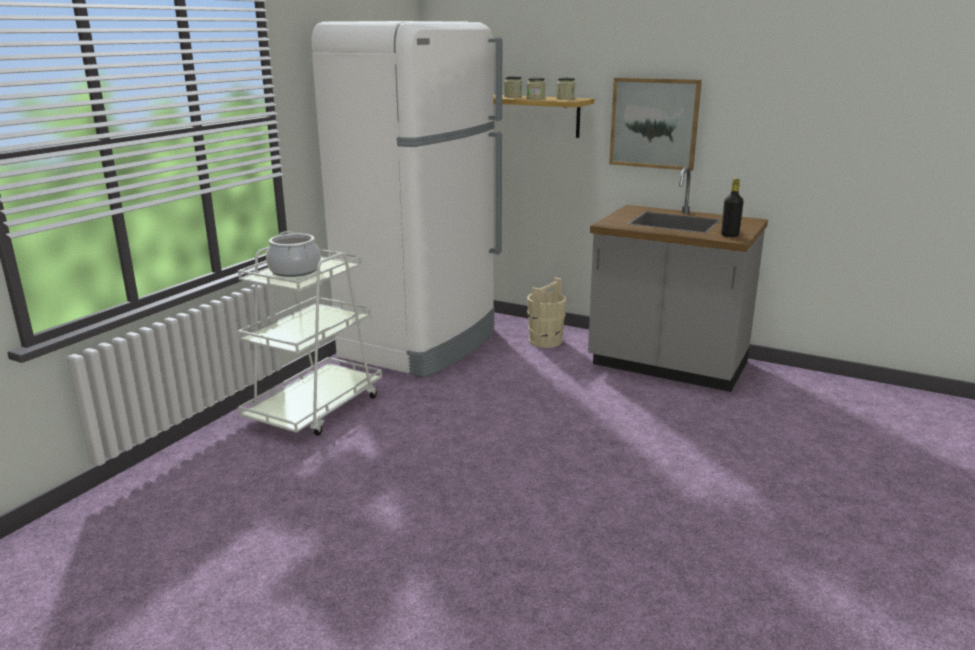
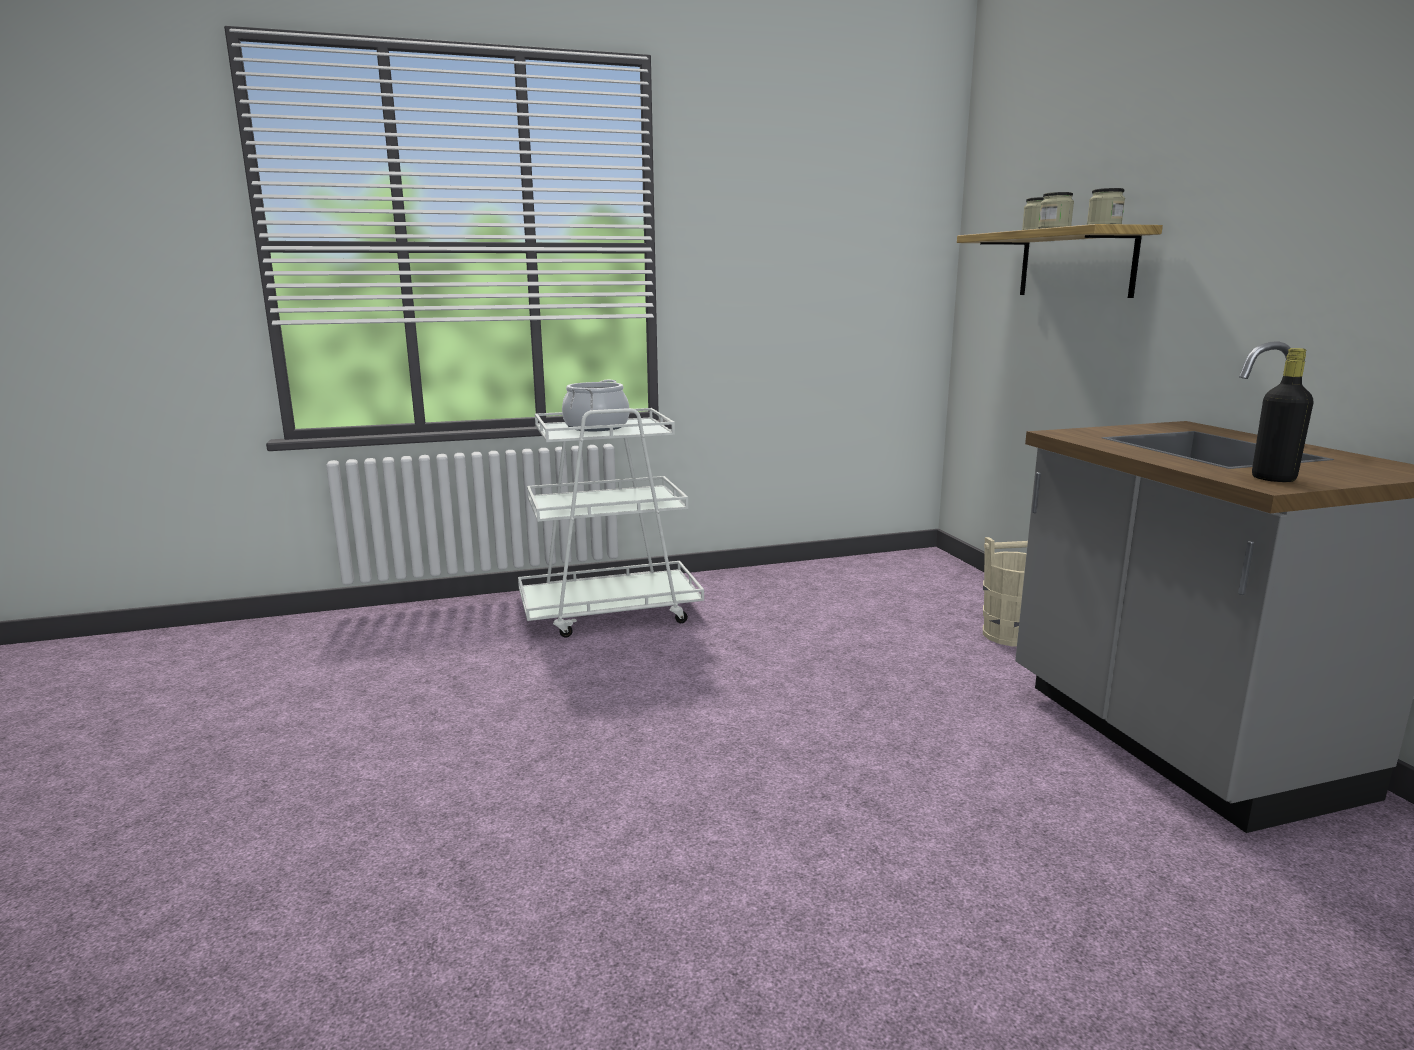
camera: 45 degrees right, 5 degrees down
white fridge [311,21,502,377] -> none
picture [609,77,702,171] -> none

